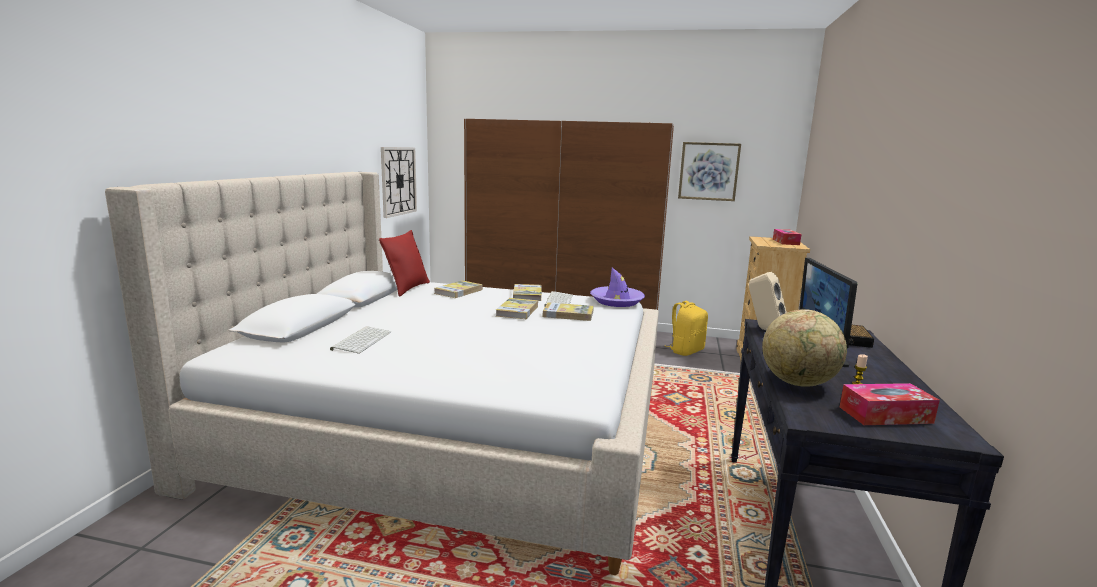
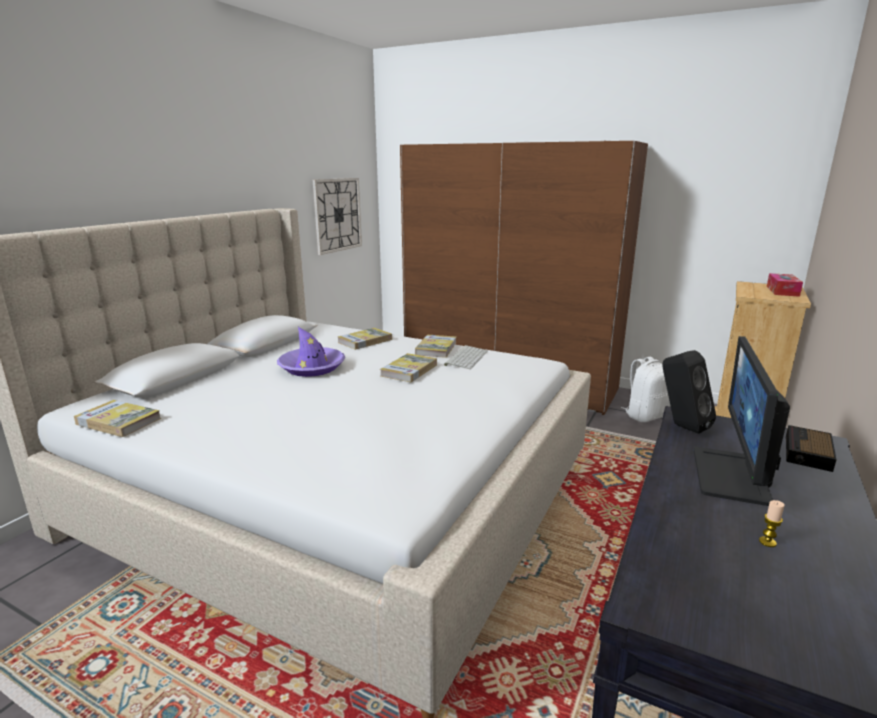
camera: 15 degrees right, 5 degrees up
keyboard [330,326,391,354] -> none
red pillow [379,230,430,297] -> none
book [543,303,594,321] -> book moved to [74,400,161,437]
purple hat [590,268,645,307] -> purple hat moved to [277,327,345,377]
yellow backpack [666,301,708,356] -> white backpack [621,357,671,422]
picture [678,142,741,201] -> none
beige speaker [749,272,787,330] -> black speaker [662,350,716,434]
globe [762,309,847,387] -> none
tissue box [840,383,940,425] -> none

